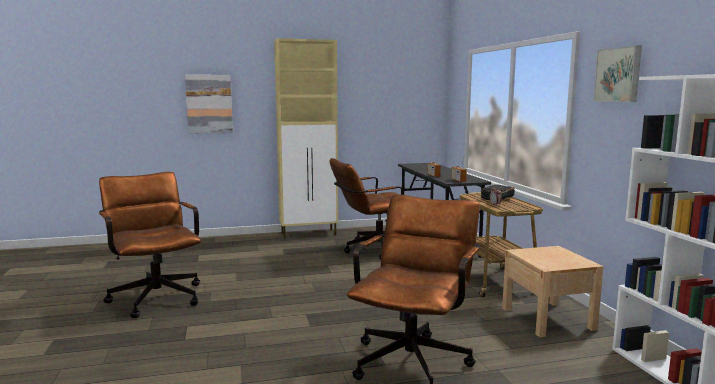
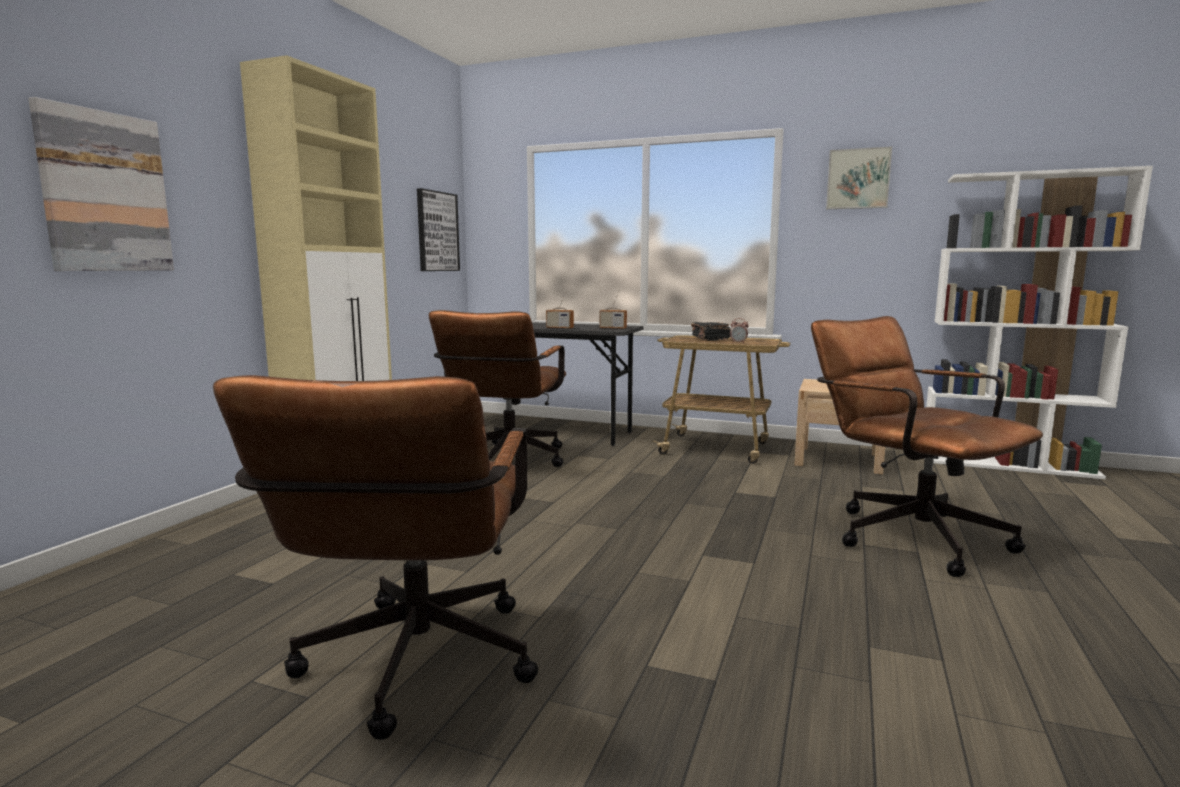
camera: 55 degrees left, 0 degrees up
brown office chair [99,172,201,318] -> brown office chair turned 90 degrees counterclockwise [213,375,538,740]
none -> picture [417,188,460,271]

